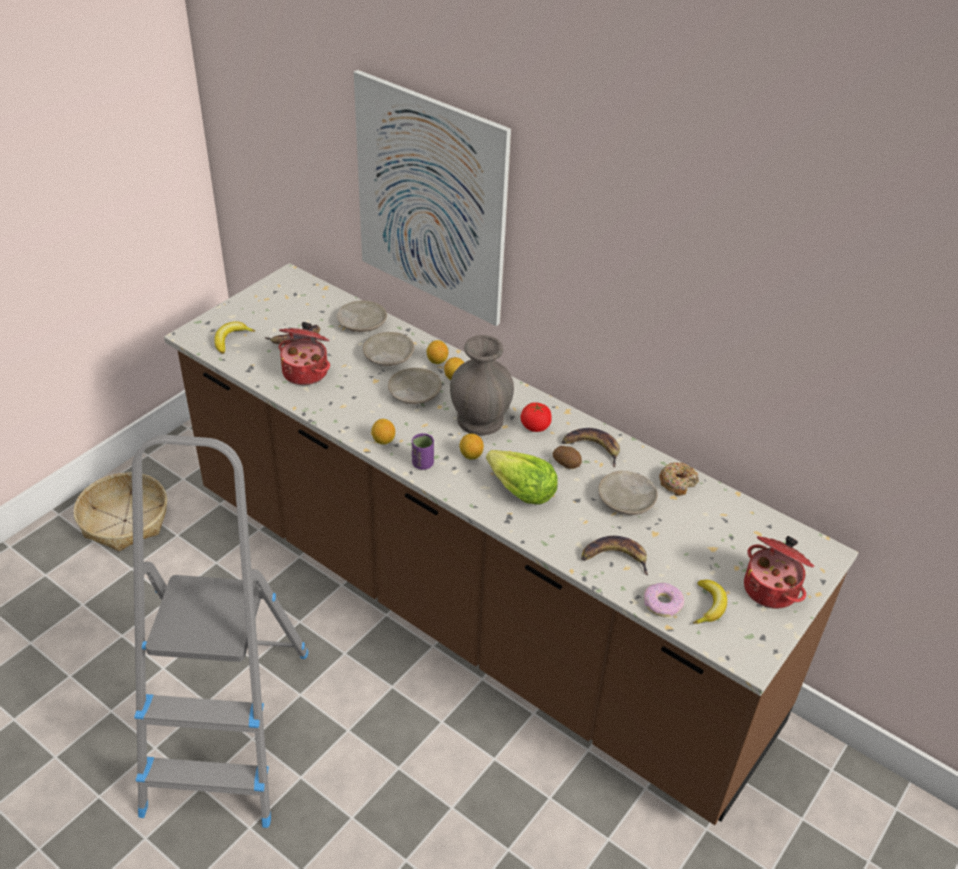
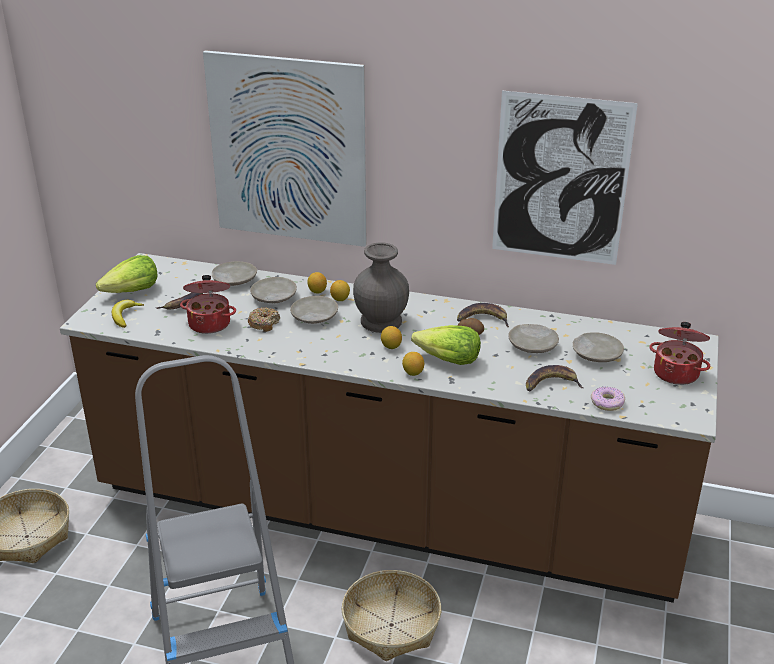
camera: 20 degrees left, 10 degrees down
lemon [371,419,395,445] -> lemon moved to [402,352,424,376]
purple cup [412,433,434,470] -> none
tomato [521,402,552,432] -> none
donut [659,462,699,496] -> donut moved to [248,307,280,332]
banana [693,580,727,624] -> none
none -> lettuce [96,255,158,293]
none -> basket [341,570,441,661]
none -> picture [492,91,638,265]
none -> beige plate [573,332,624,362]

